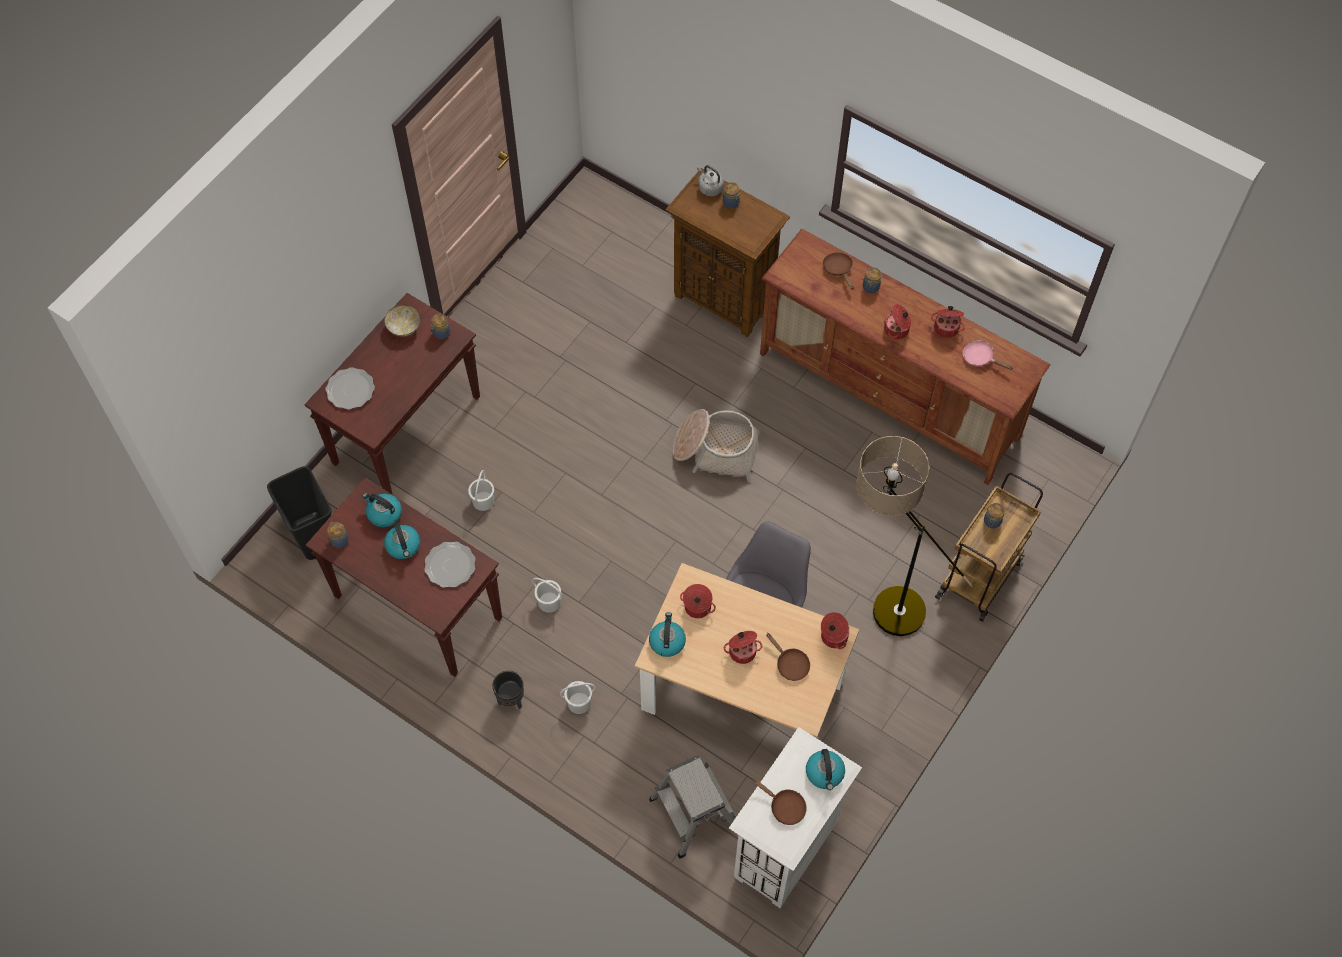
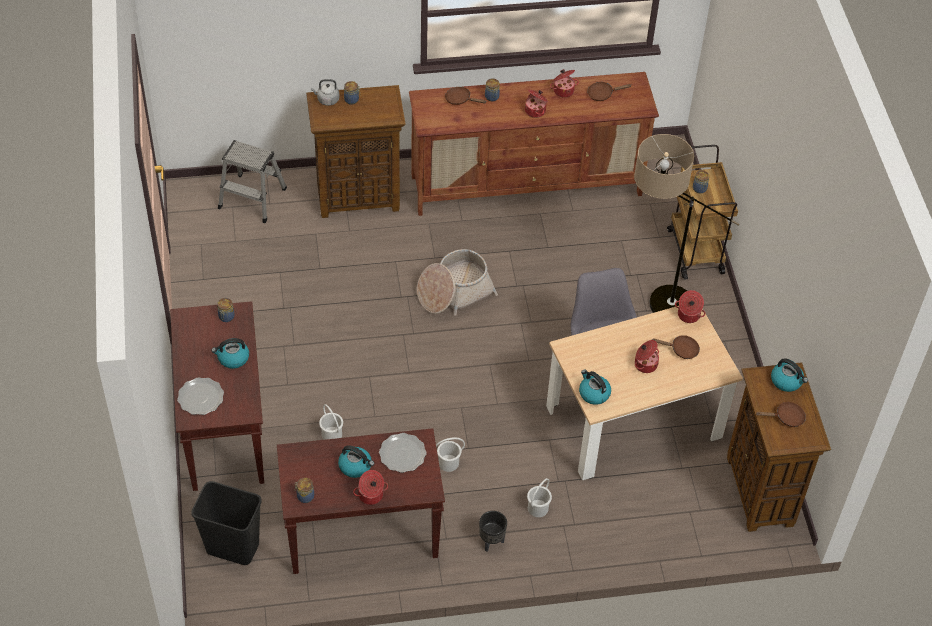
camera: 45 degrees left, 10 degrees down
kettle [362,493,402,527] -> kettle moved to [212,338,249,369]
bowl [385,305,421,336] -> none
grey step ladder [649,755,736,859] -> grey step ladder moved to [218,140,287,223]
cooking pot [680,584,716,618] -> cooking pot moved to [353,470,388,505]
white cabinet [729,727,862,908] -> brown cabinet [727,362,831,532]
pink frying pan [963,341,1013,370] -> brown frying pan [587,82,632,101]

